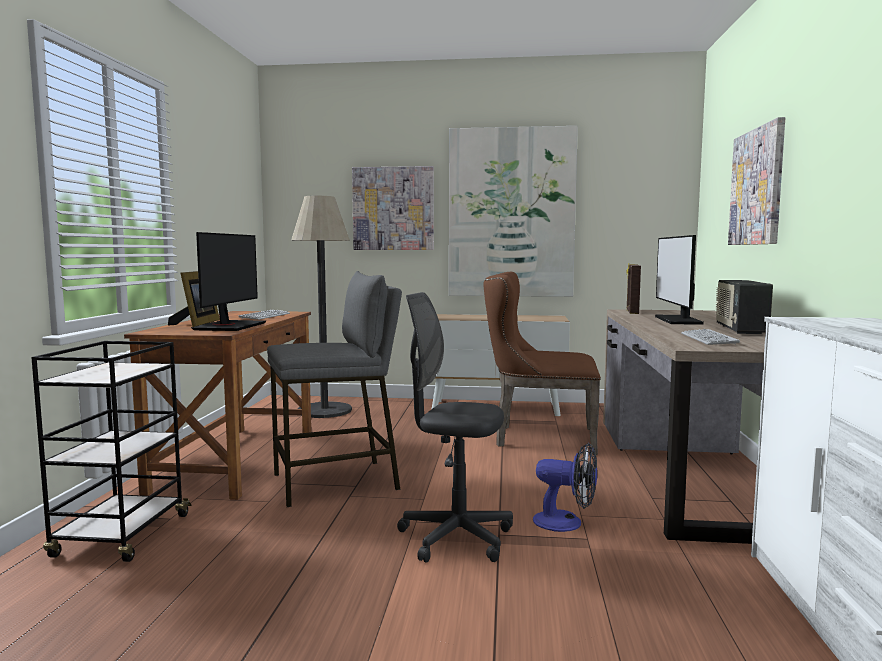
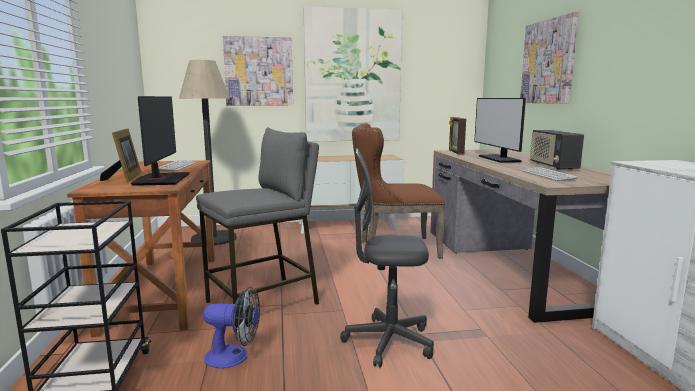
camera: 15 degrees left, 5 degrees up
fan [533,443,597,532] -> fan moved to [203,287,260,369]

